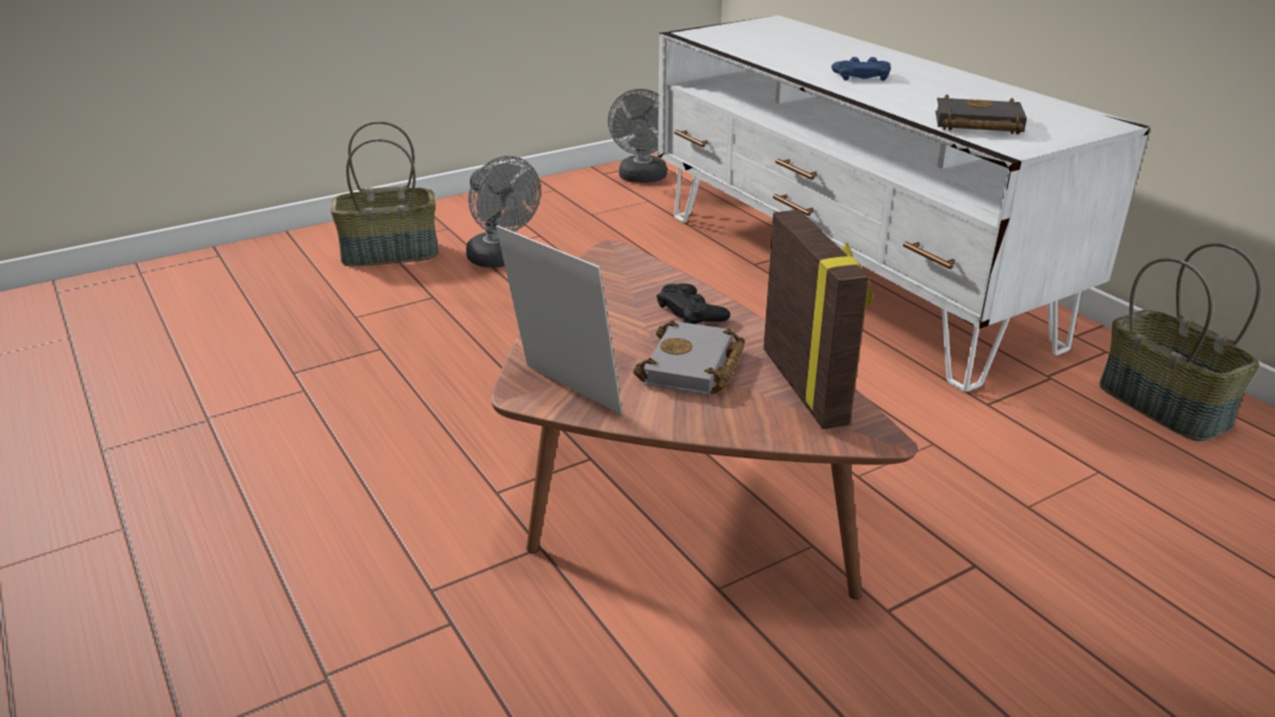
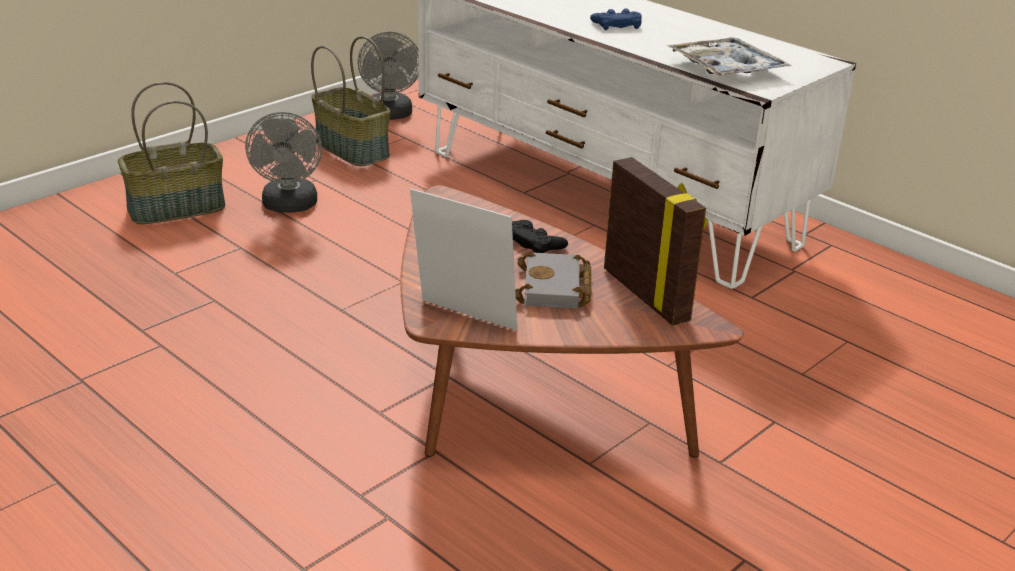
camera: 15 degrees left, 0 degrees up
grey fan [466,156,541,268] -> grey fan turned 45 degrees clockwise [245,112,322,213]
black book [935,95,1027,134] -> tray [666,37,791,77]
basket [1100,243,1261,441] -> basket moved to [311,36,391,166]

